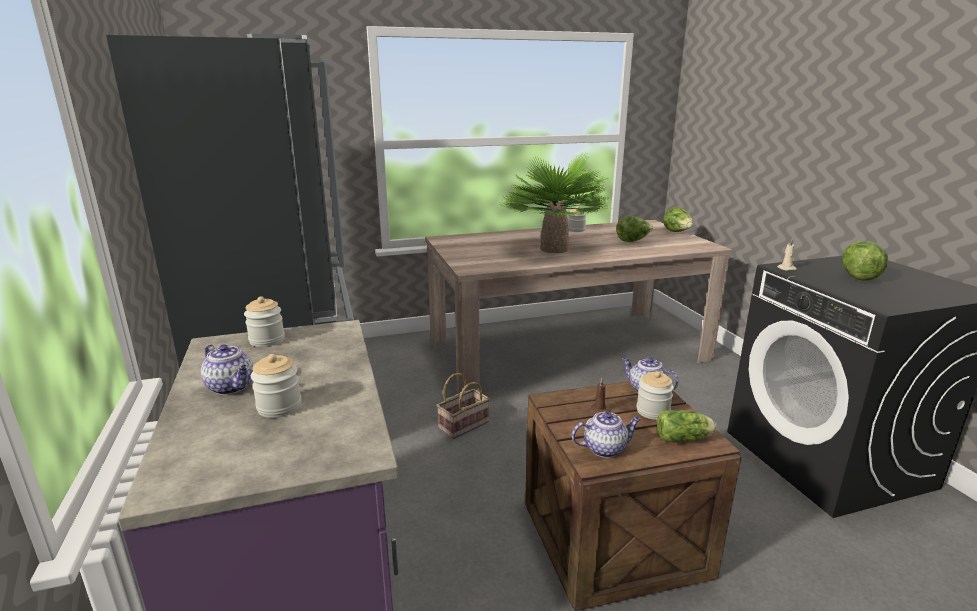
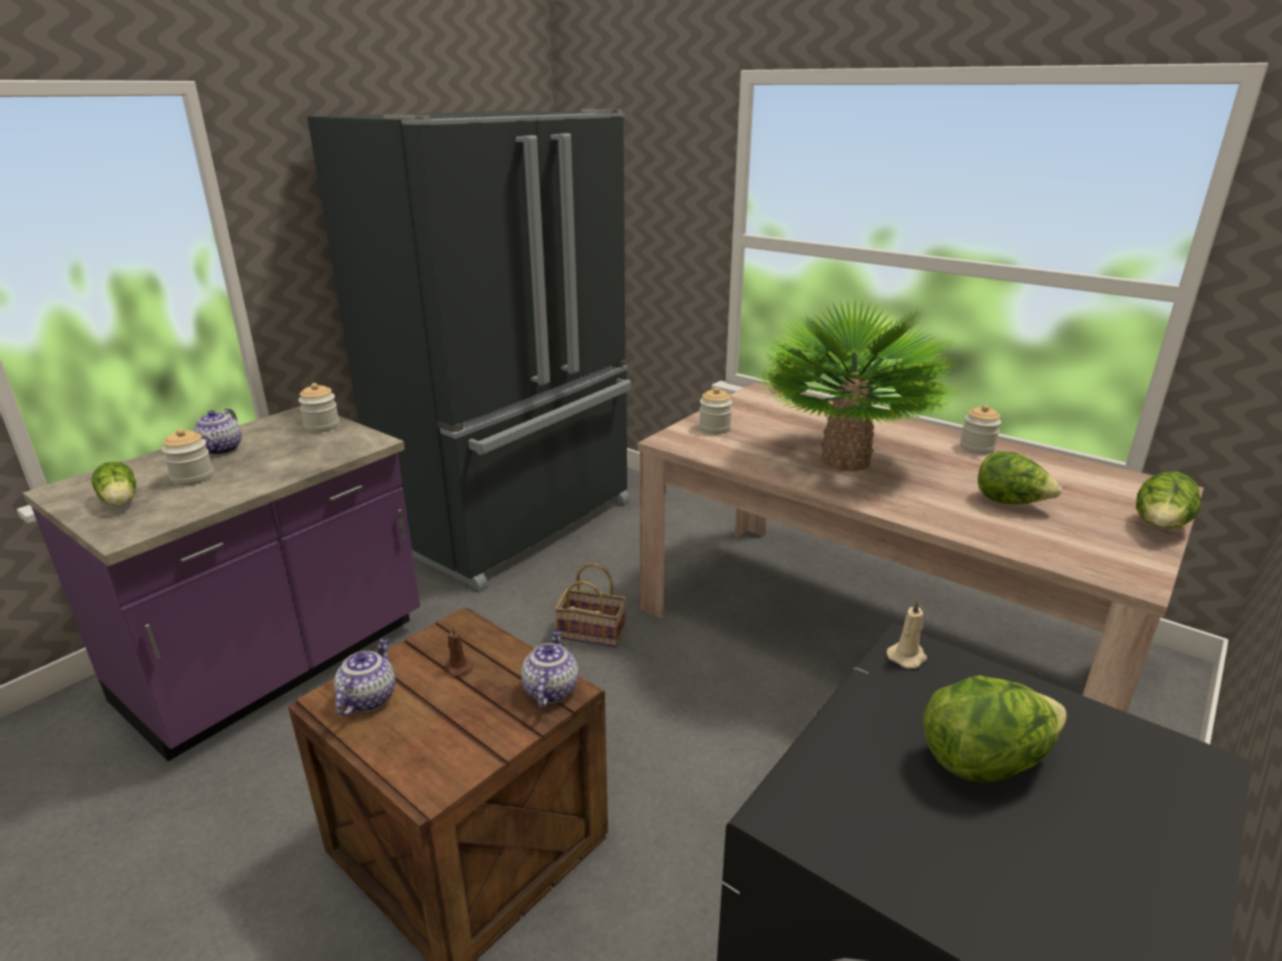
camera: 55 degrees right, 5 degrees up
teapot [572,412,641,458] -> teapot turned 120 degrees counterclockwise [334,637,395,716]
jar [637,371,674,420] -> jar moved to [699,387,732,434]
lettuce [657,410,717,442] -> lettuce moved to [91,461,136,507]

